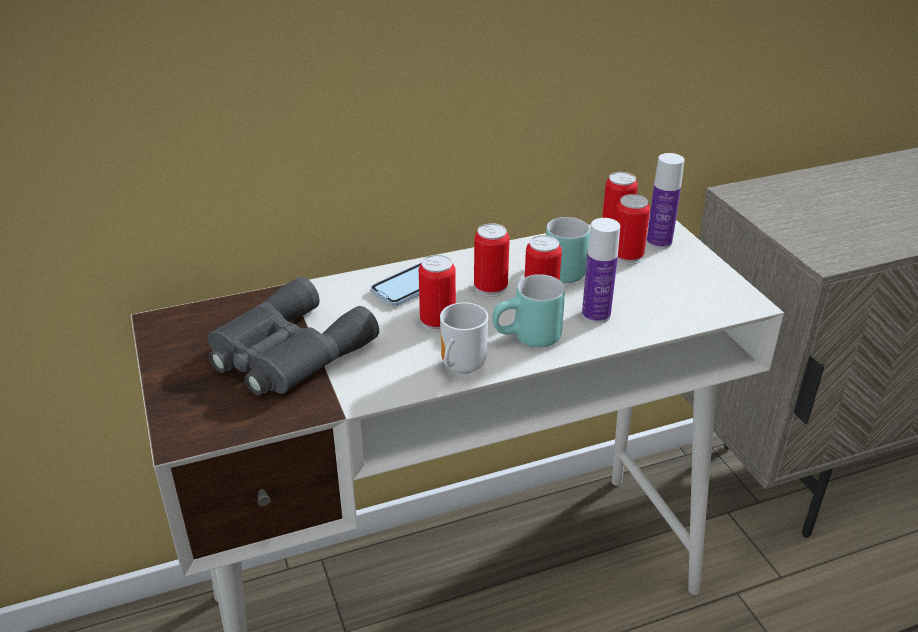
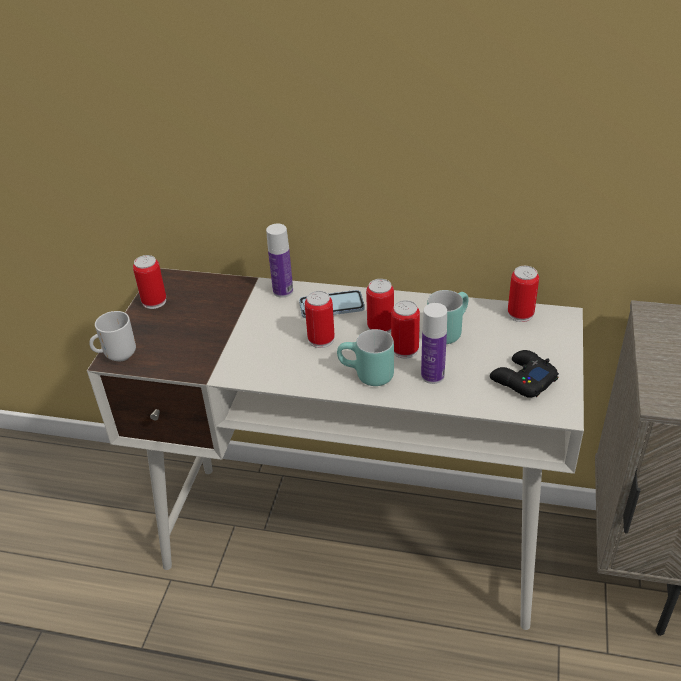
camera: 35 degrees right, 5 degrees up
grey binoculars [208,277,379,395] -> none
mug [440,302,488,374] -> mug moved to [89,311,136,361]
can [615,194,650,264] -> can moved to [133,255,166,309]
bottle [646,153,685,249] -> bottle moved to [266,224,293,298]
none -> black game controller [490,350,559,398]

